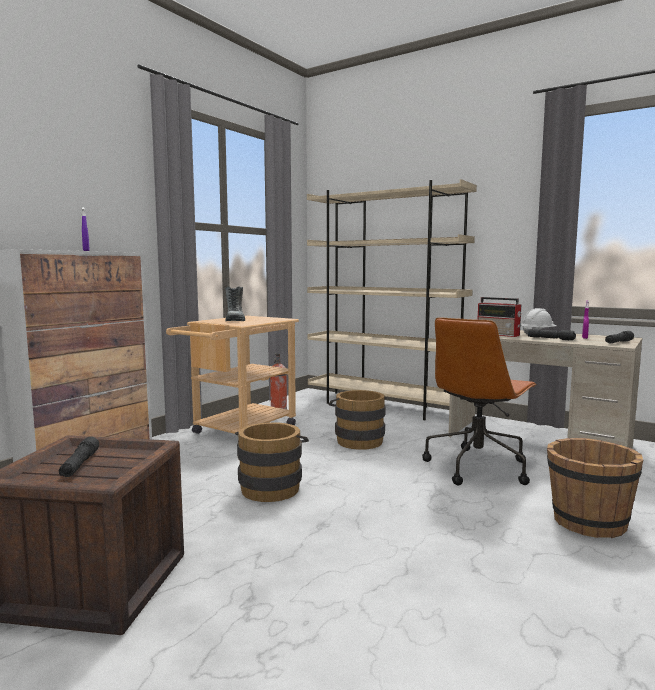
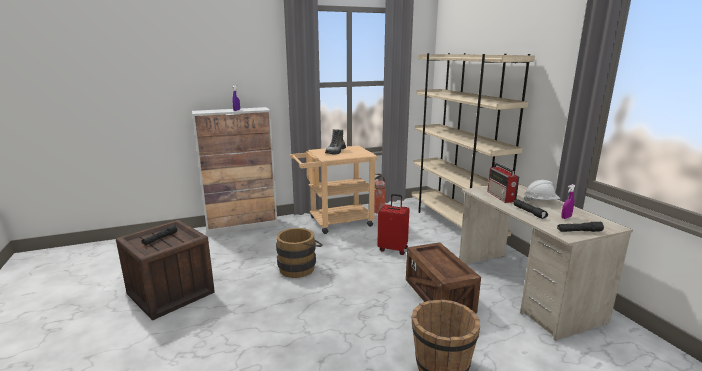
camera: 35 degrees right, 10 degrees up
brown bucket [329,390,387,450] -> red suitcase [377,194,410,255]
brown office chair [422,317,537,485] -> crate [406,242,481,314]

